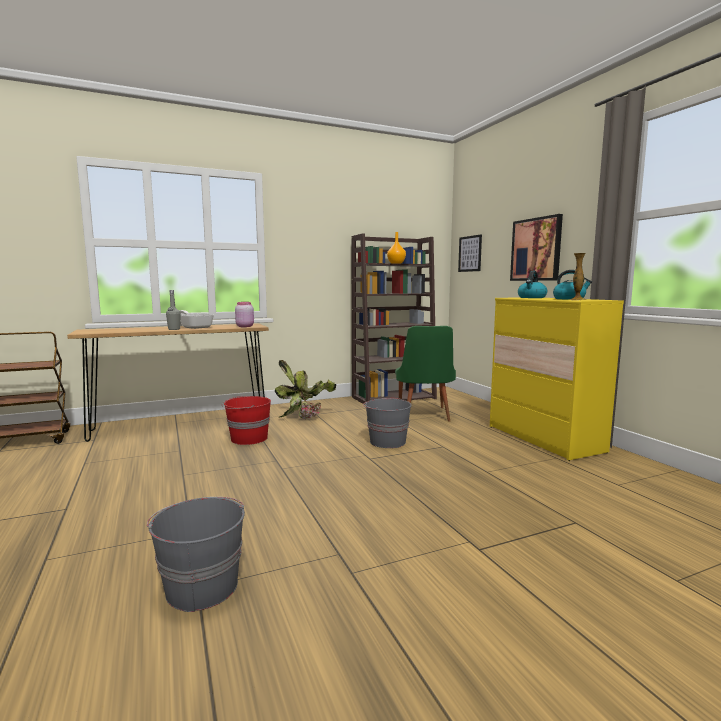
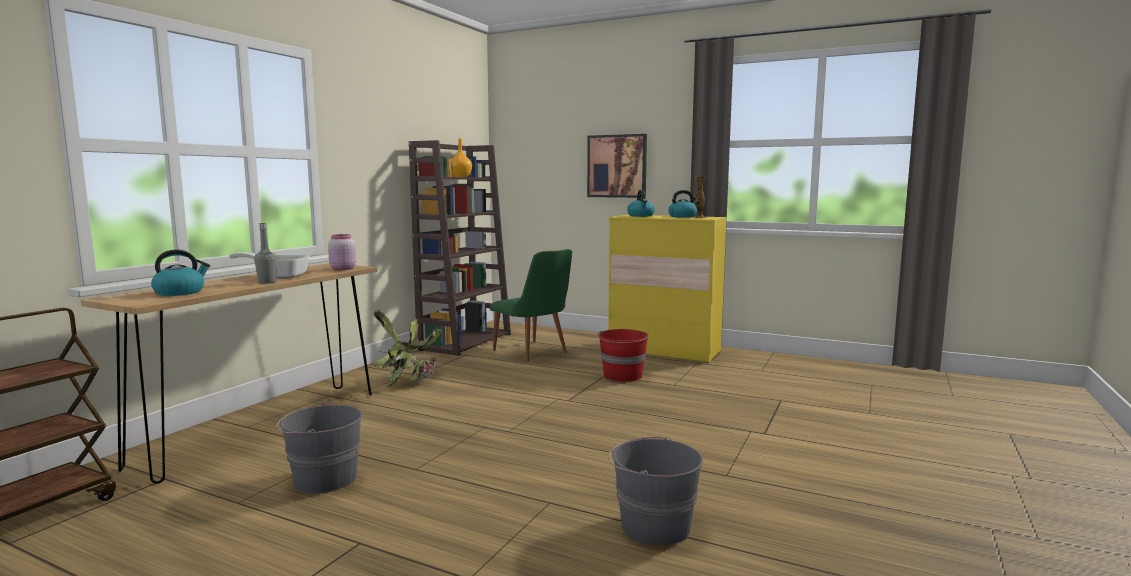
camera: 40 degrees left, 0 degrees up
red bucket [222,395,271,445] -> red bucket moved to [597,329,649,382]
grey bucket [363,398,412,448] -> grey bucket moved to [276,402,362,494]
picture [458,234,482,272] -> none
none -> kettle [151,250,210,296]

